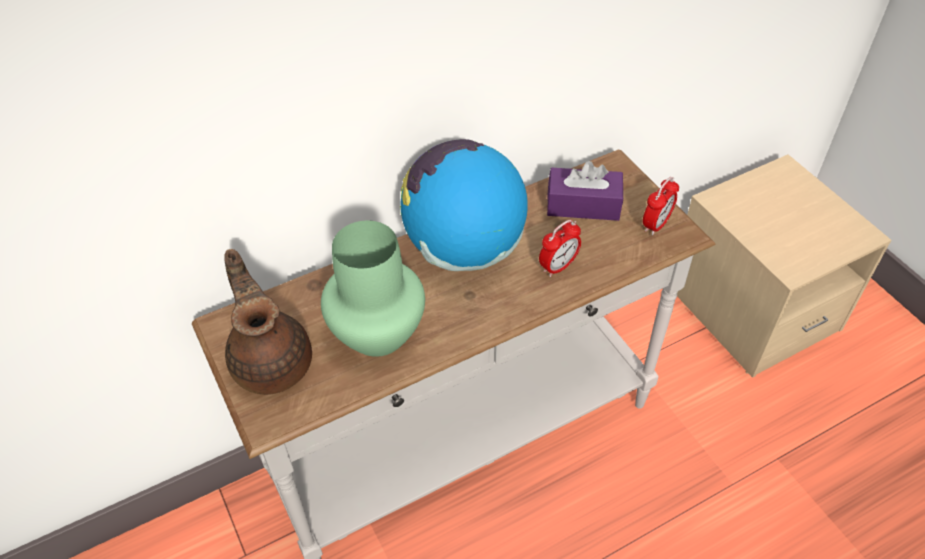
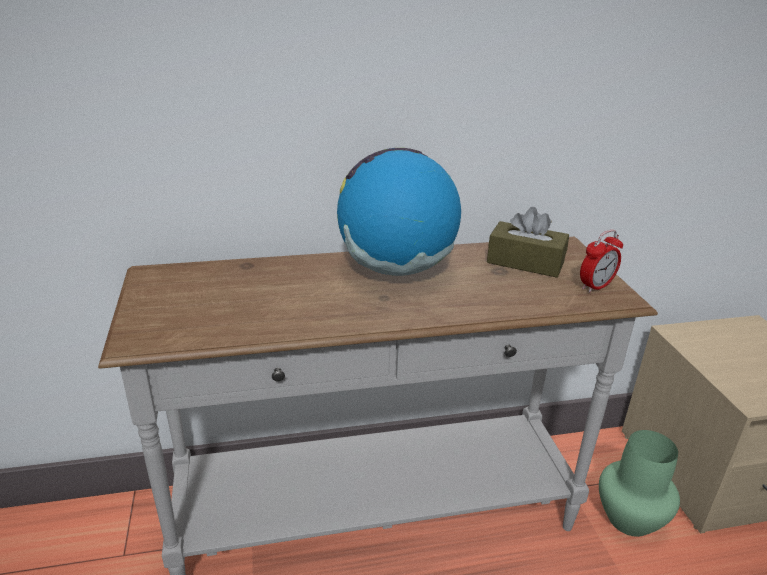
camera: 15 degrees right, 20 degrees down
brown teapot [224,249,312,395] -> none
green vase [321,221,425,357] -> green vase moved to [599,430,680,537]
alarm clock [539,220,581,277] -> none
purple tissue box [547,161,623,221] -> brown tissue box [487,207,569,278]

